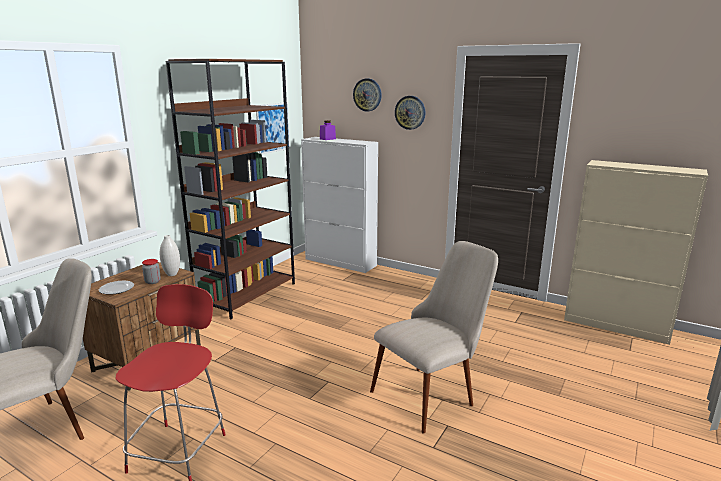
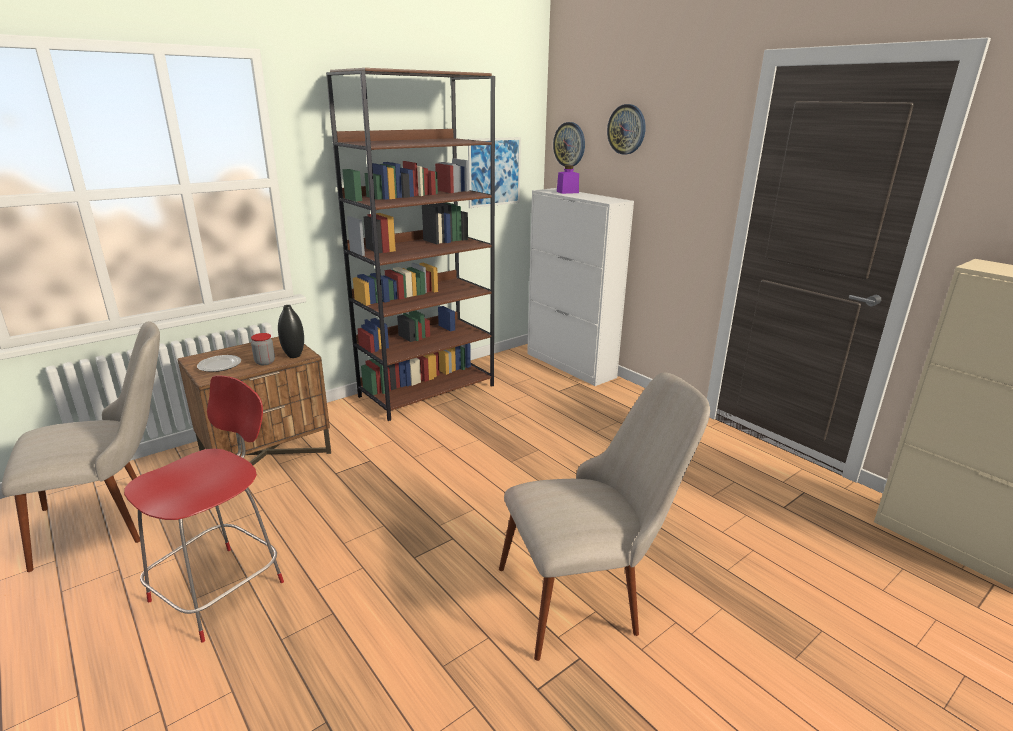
camera: 20 degrees right, 5 degrees up
white vase [160,235,180,276] -> black vase [278,305,304,358]
wall clock [395,96,426,130] -> wall clock moved to [553,122,585,167]

